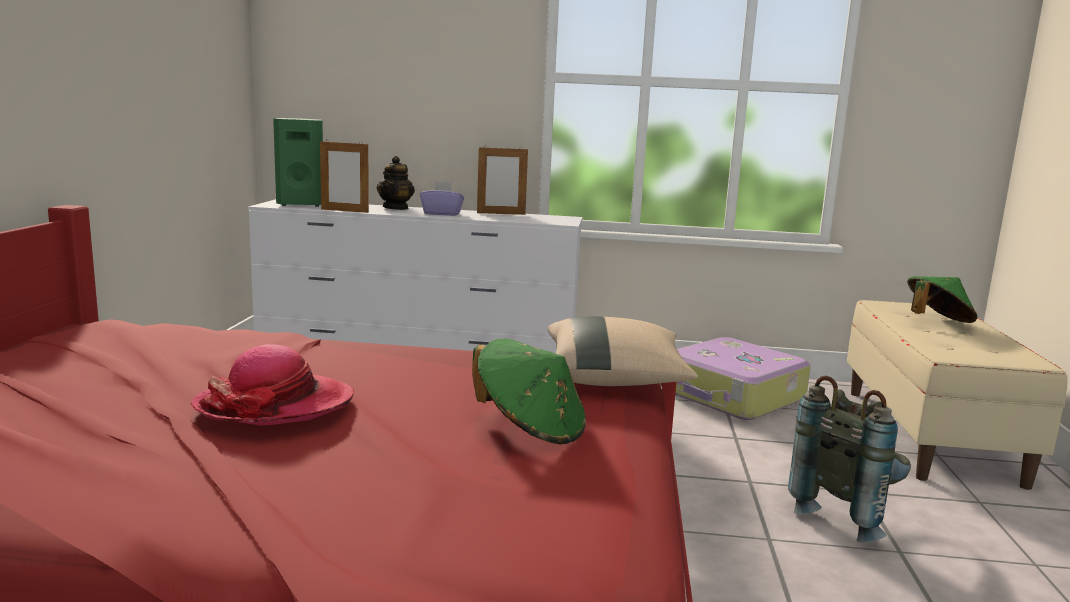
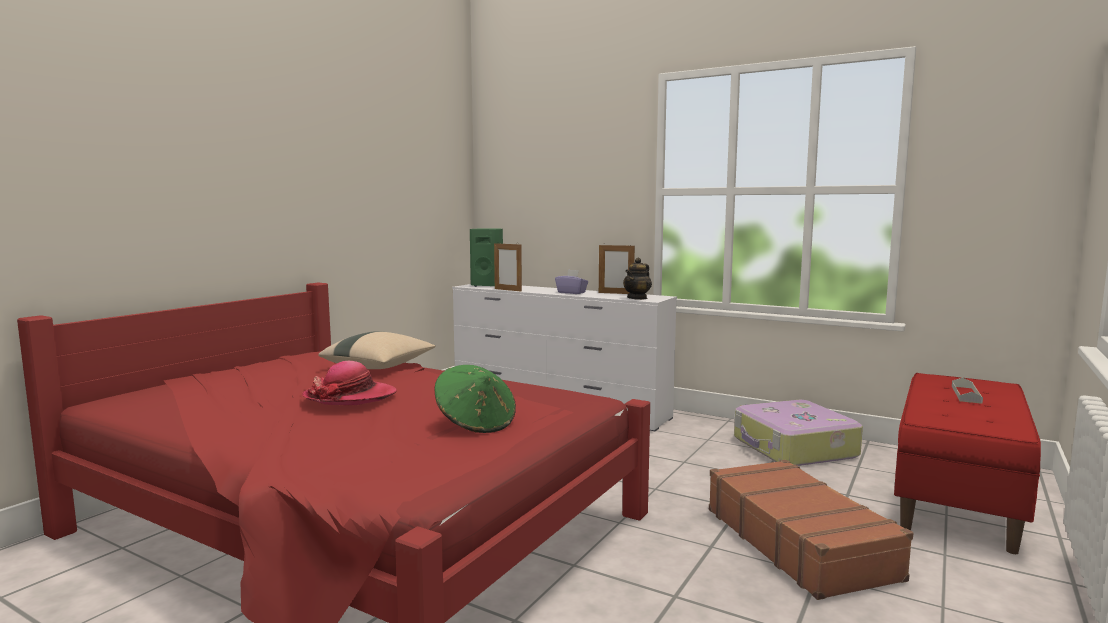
camera: 25 degrees right, 5 degrees down
teapot [377,156,415,210] -> teapot moved to [623,258,652,300]
beige pillow [547,316,698,386] -> beige pillow moved to [318,331,435,369]
grey backpack [788,376,911,542] -> brown suitcase [709,460,913,600]
beige bench [847,300,1068,490] -> red bench [894,373,1041,554]
green hat [907,276,978,323] -> grey tray [952,378,983,404]

